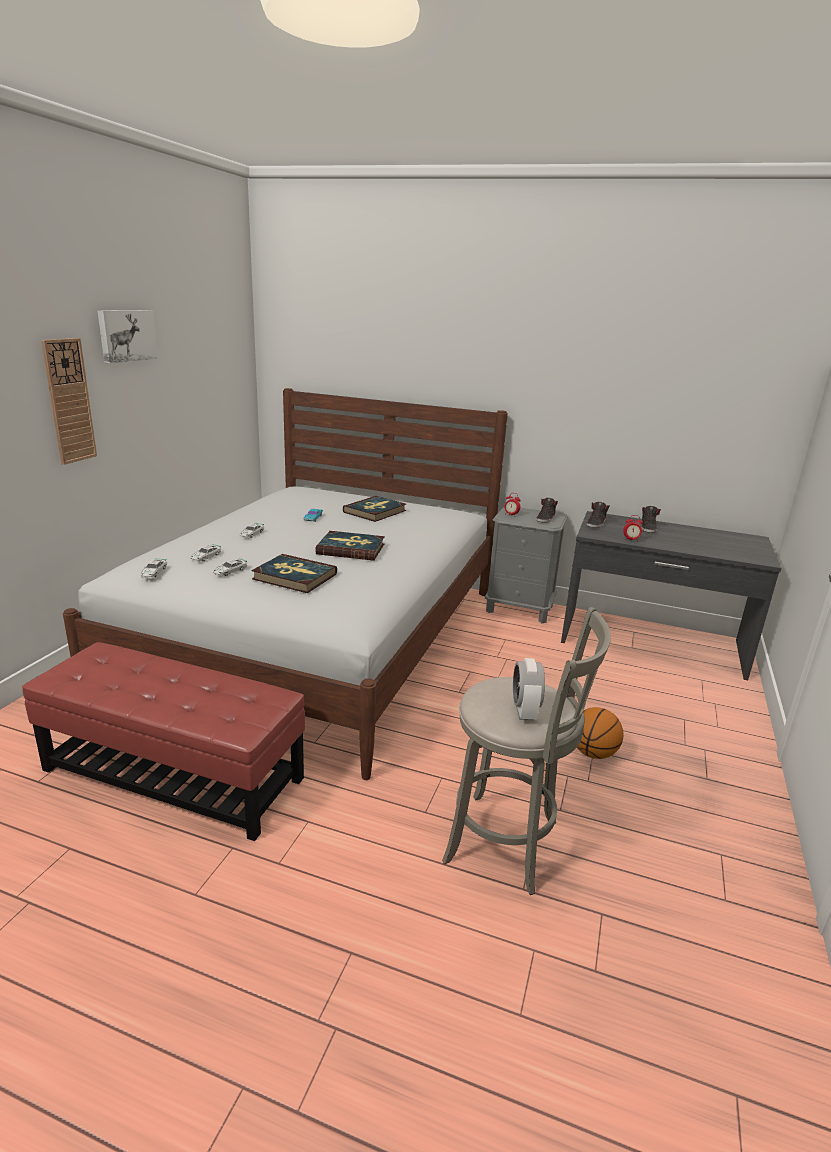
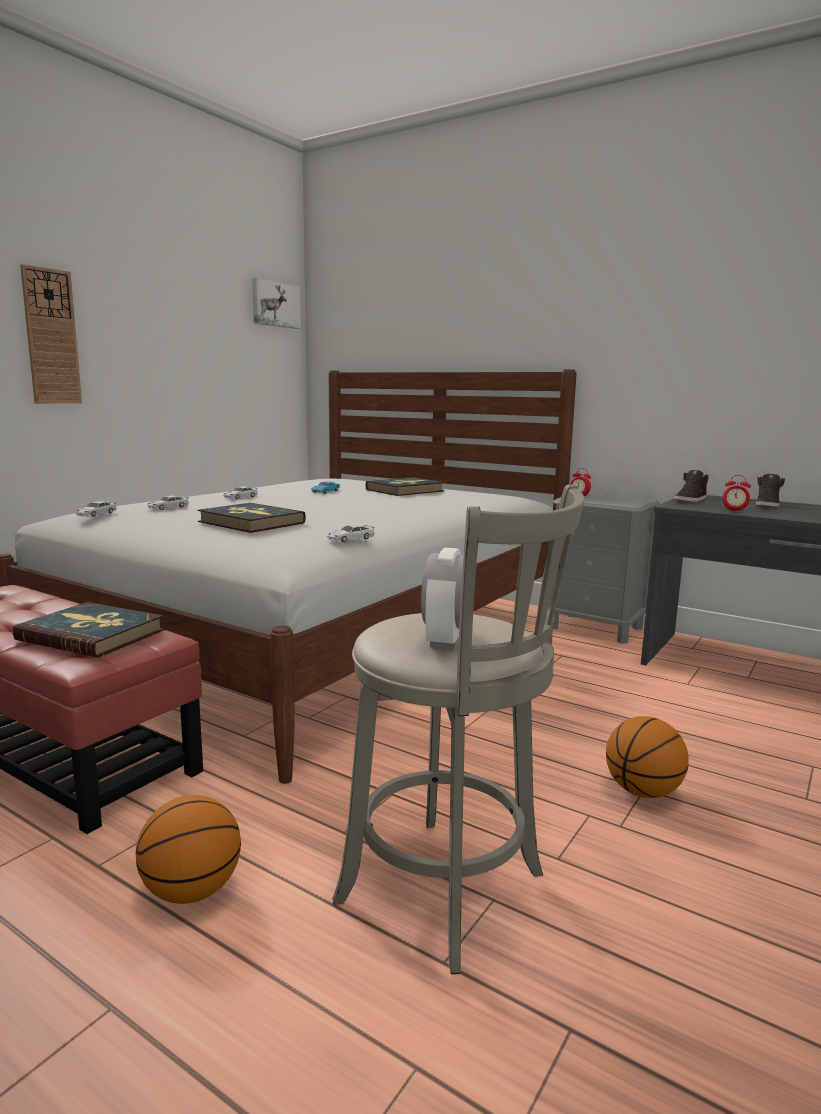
camera: 15 degrees right, 10 degrees down
picture [98,310,158,363] -> picture moved to [252,278,301,329]
toy car [213,558,247,577] -> toy car moved to [327,524,375,542]
book [315,531,385,561] -> book moved to [13,602,164,658]
black shoe [536,498,558,523] -> none
none -> basketball [136,795,241,904]

